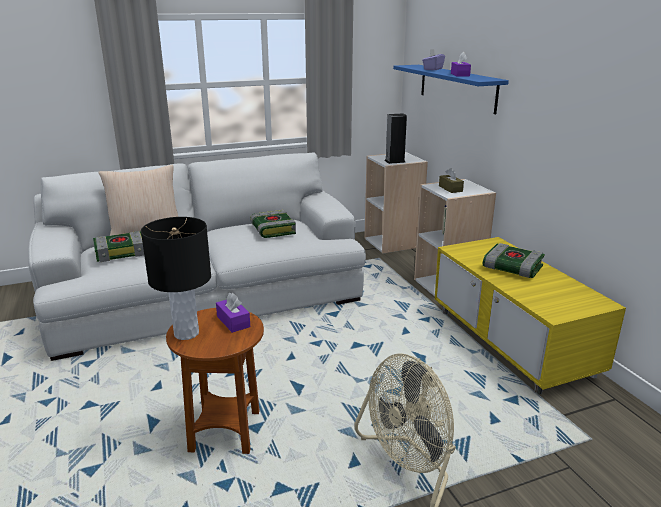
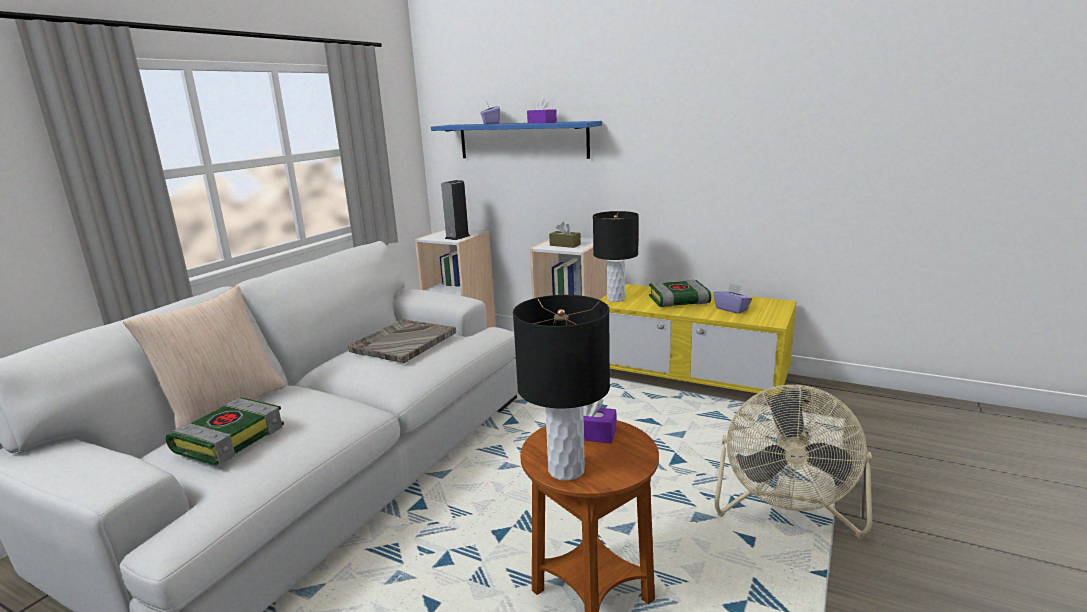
camera: 40 degrees left, 5 degrees down
book [250,210,296,238] -> grey tray [348,319,456,363]
none -> black table lamp [593,211,639,302]
none -> purple tissue box [714,283,752,314]

